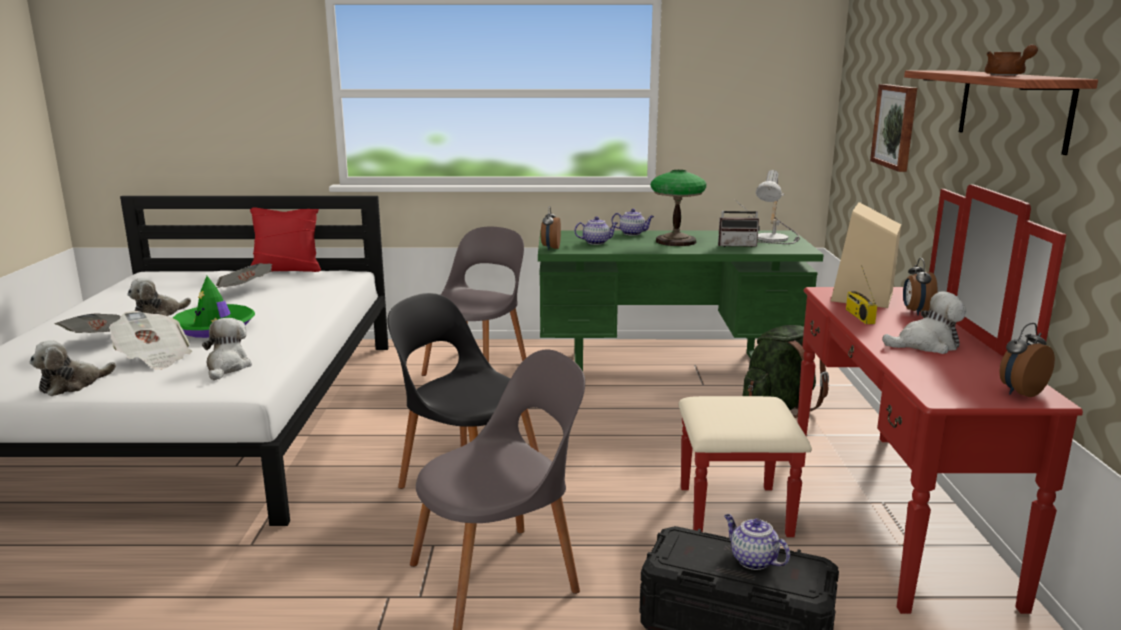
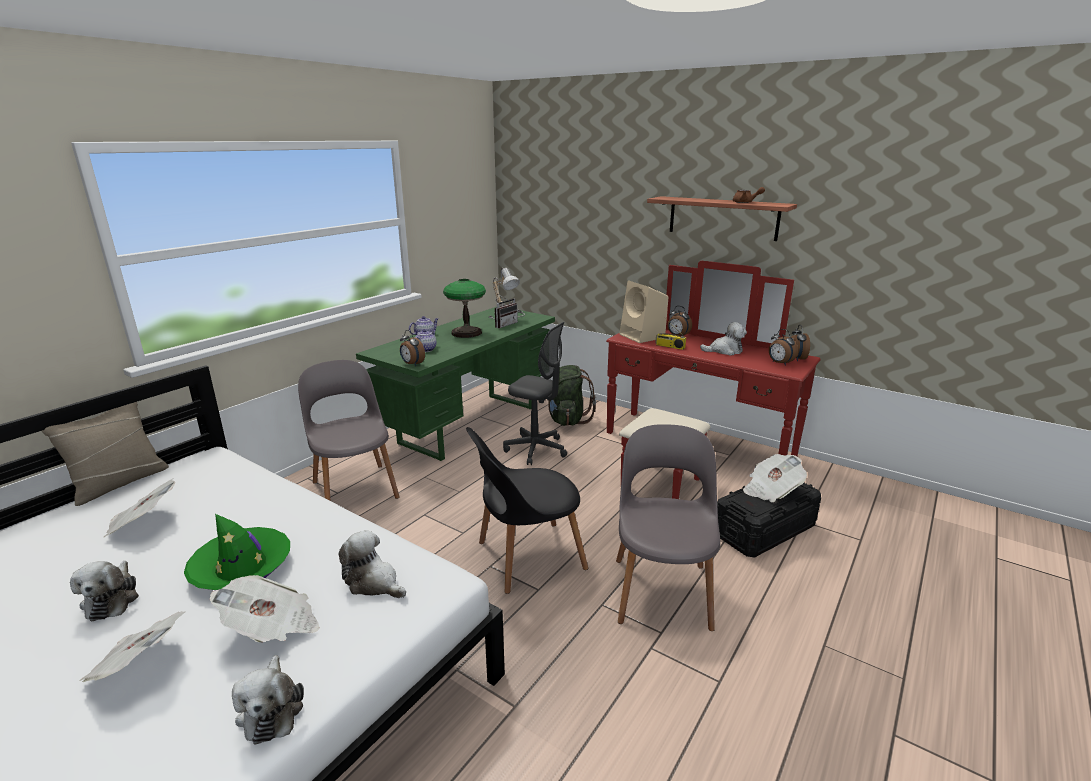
camera: 55 degrees left, 5 degrees up
red pillow [250,207,321,272] -> beige pillow [42,402,169,506]
teapot [724,514,790,570] -> newspaper [743,454,807,502]
picture [870,84,917,172] -> none
plush toy [882,291,966,354] -> plush toy turned 60 degrees clockwise [700,322,747,356]
none -> grey office chair [503,322,567,465]
none -> alarm clock [769,329,798,366]

